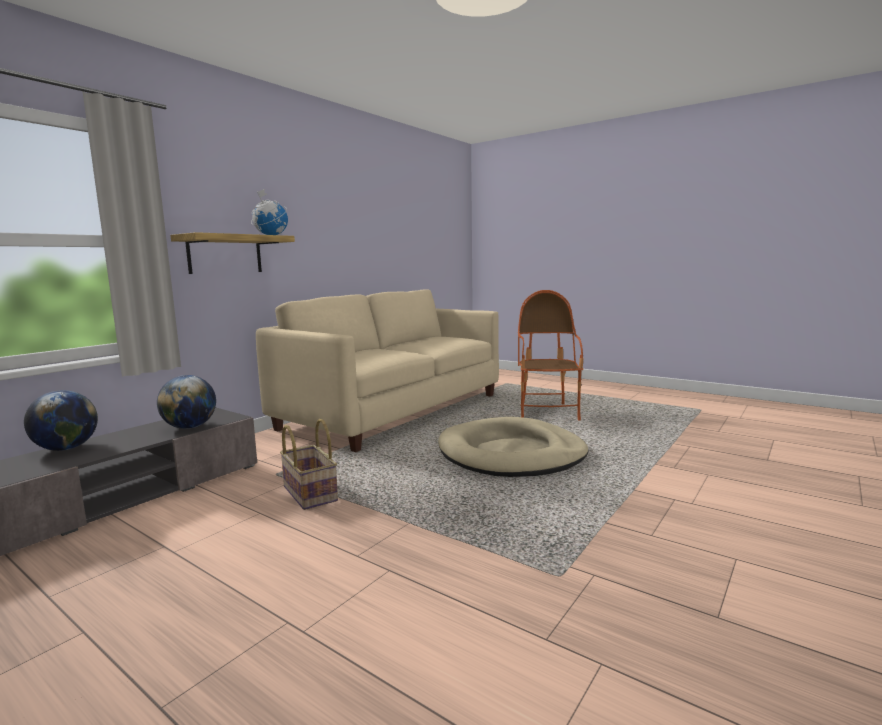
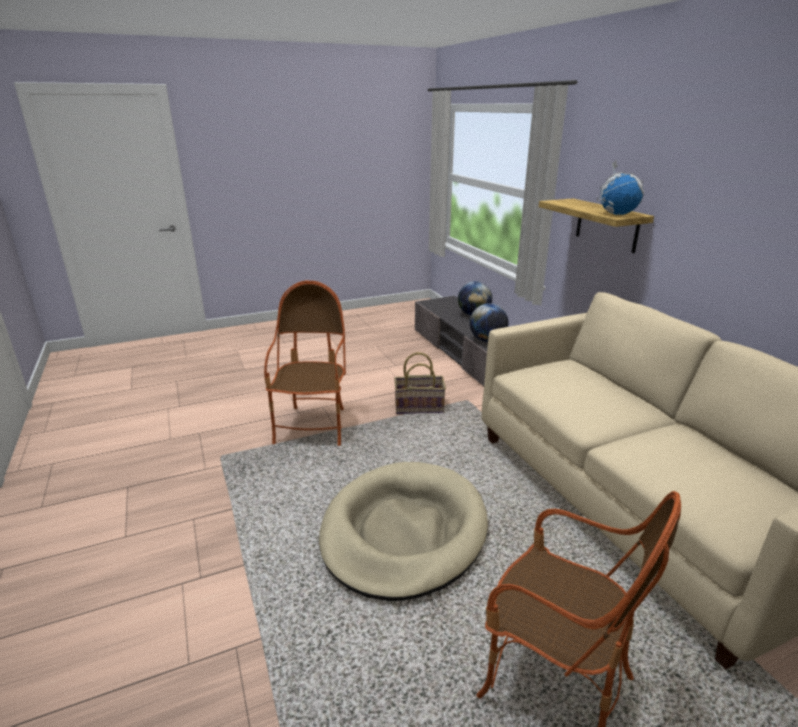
camera: 120 degrees right, 15 degrees up
none -> armchair [264,281,346,446]

